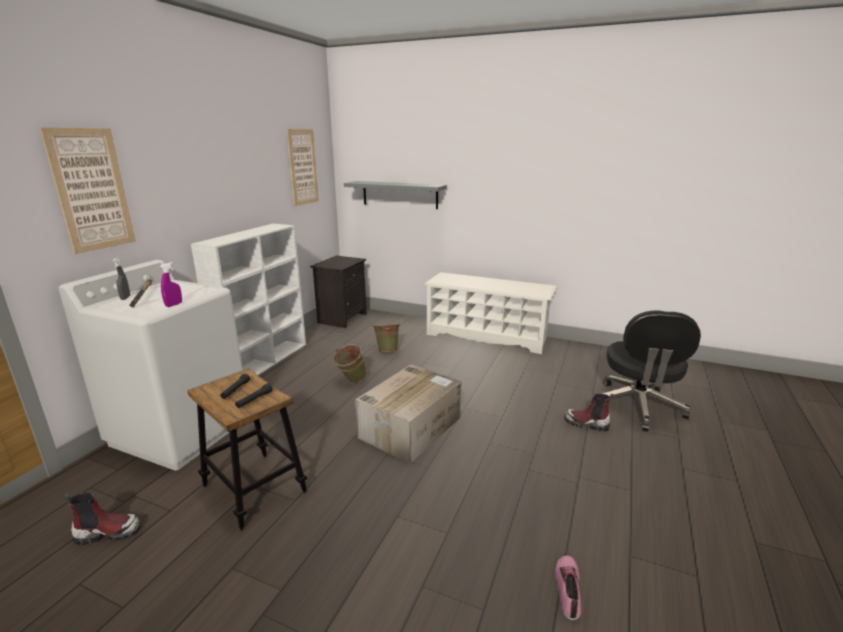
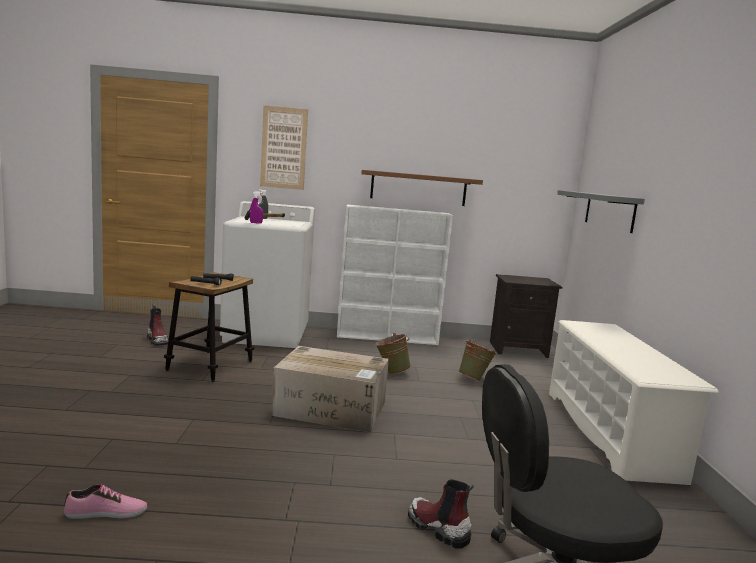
camera: 65 degrees right, 10 degrees down
picture [287,129,318,206] -> none
boot [565,394,614,431] -> boot turned 45 degrees counterclockwise [408,479,474,549]
none -> brown shelf [361,170,483,206]

